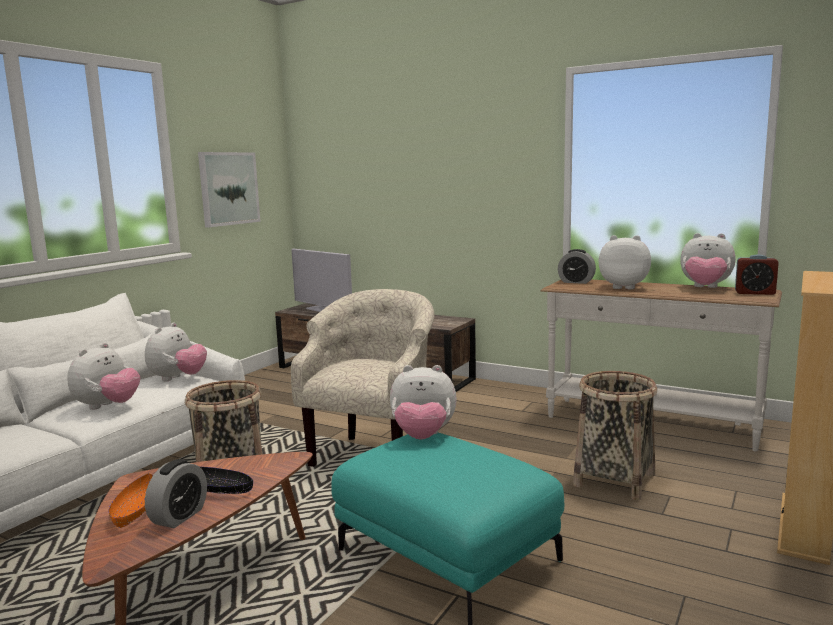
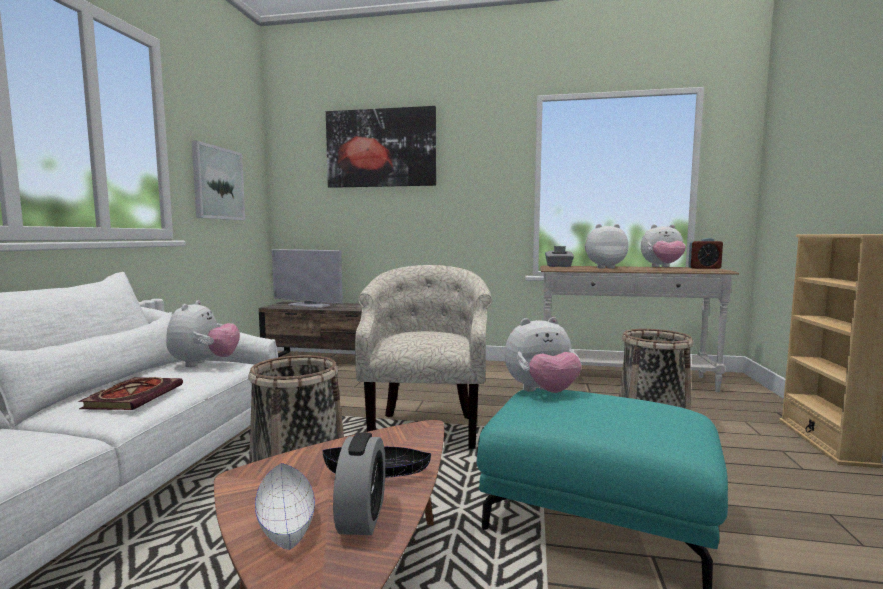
camera: 20 degrees left, 5 degrees down
plush toy [67,343,140,410] -> book [78,377,183,410]
orange bowl [109,473,153,528] -> white bowl [255,463,315,550]
alarm clock [558,249,596,284] -> grey tissue box [545,246,574,267]
none -> picture [326,106,436,188]

